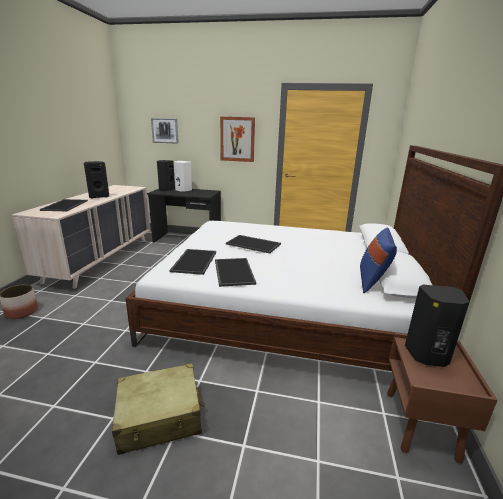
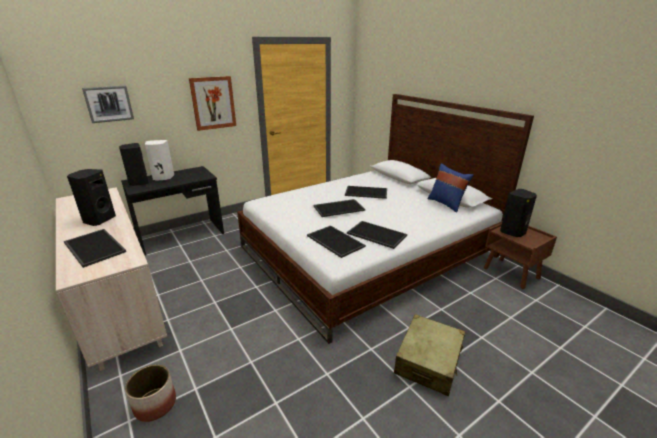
camera: 45 degrees left, 5 degrees up
none -> tray [345,186,387,199]

